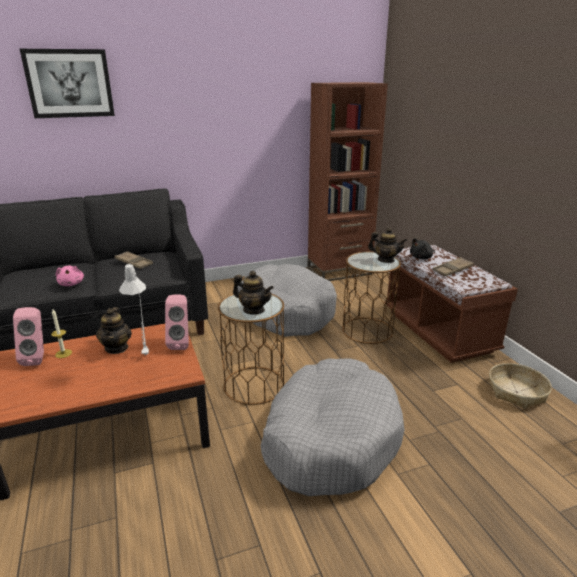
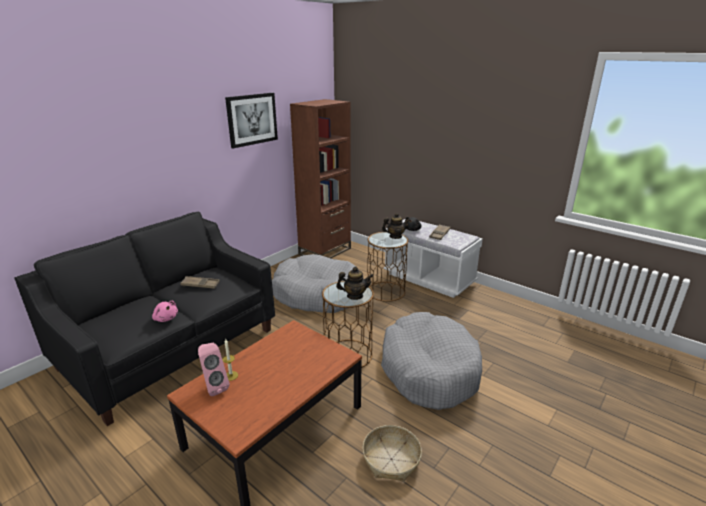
camera: 30 degrees left, 0 degrees up
picture [20,49,115,118] -> picture moved to [225,93,278,148]
teapot [96,307,132,354] -> none
grey table lamp [119,264,149,355] -> none
pink speaker [165,294,189,350] -> none
brown bench [384,245,518,363] -> white bench [383,219,483,298]
basket [489,363,552,409] -> basket moved to [362,425,422,482]

